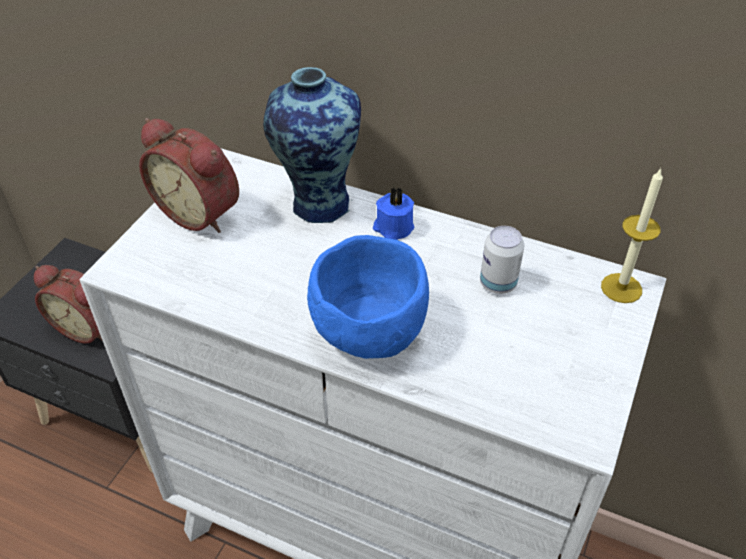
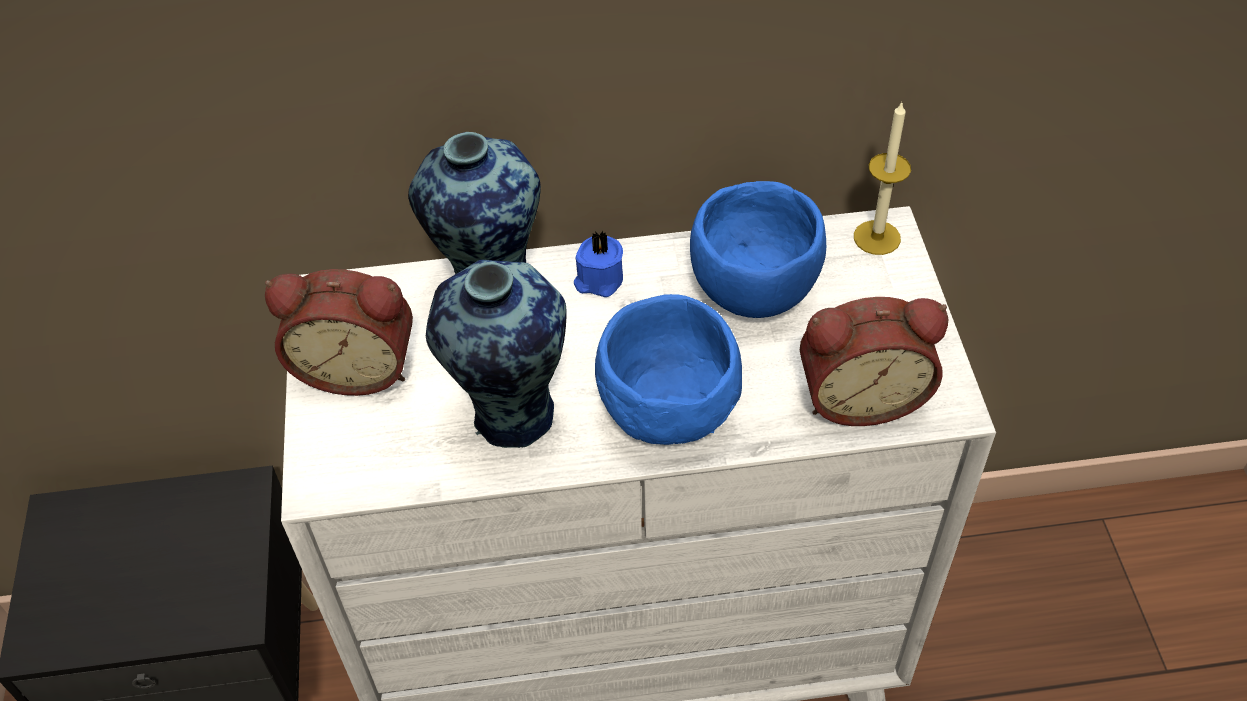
camera: 30 degrees left, 5 degrees up
alarm clock [34,265,102,344] -> alarm clock moved to [800,297,948,426]
can [480,226,524,294] -> blue bowl [690,181,826,318]
none -> vase [426,260,567,448]

